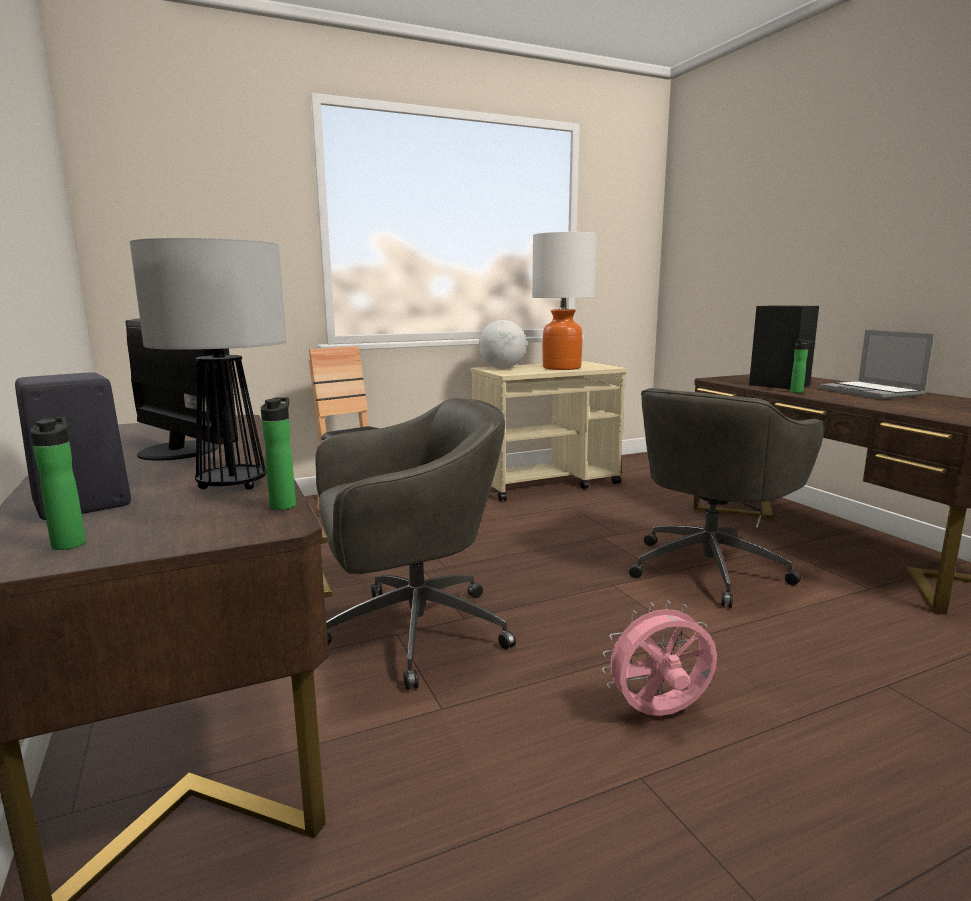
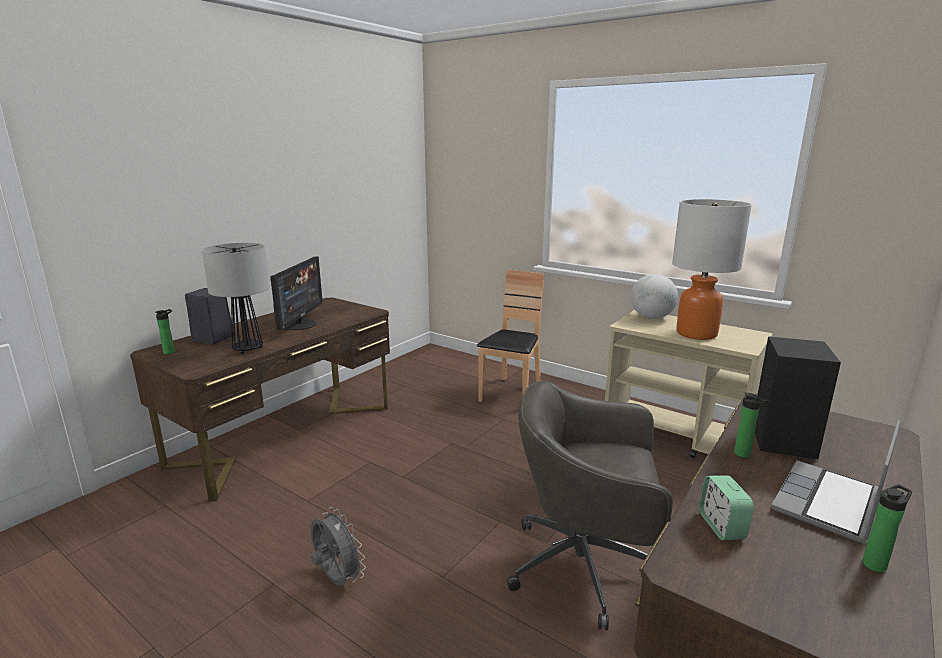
camera: 60 degrees right, 5 degrees up
bottle [261,398,296,510] -> bottle moved to [863,484,912,572]
grey office chair [315,398,516,690] -> none
pink fan [602,600,717,716] -> grey fan [311,507,366,586]
none -> alarm clock [699,475,754,540]

